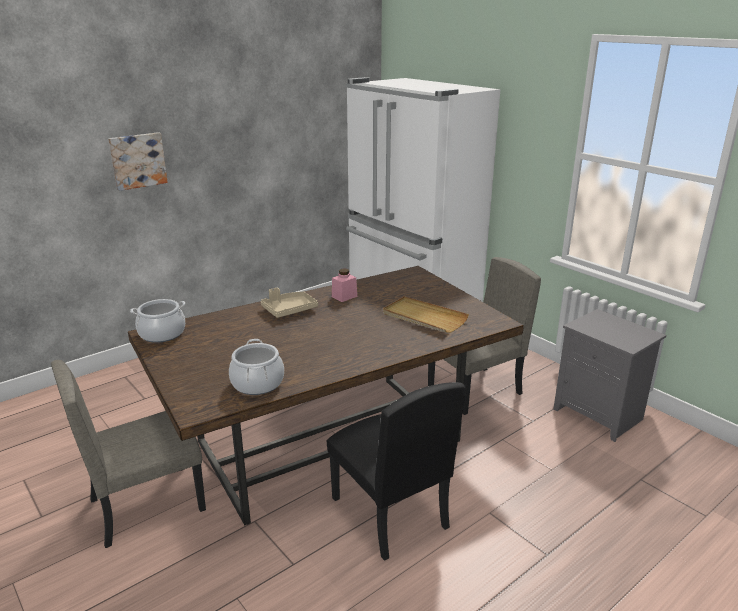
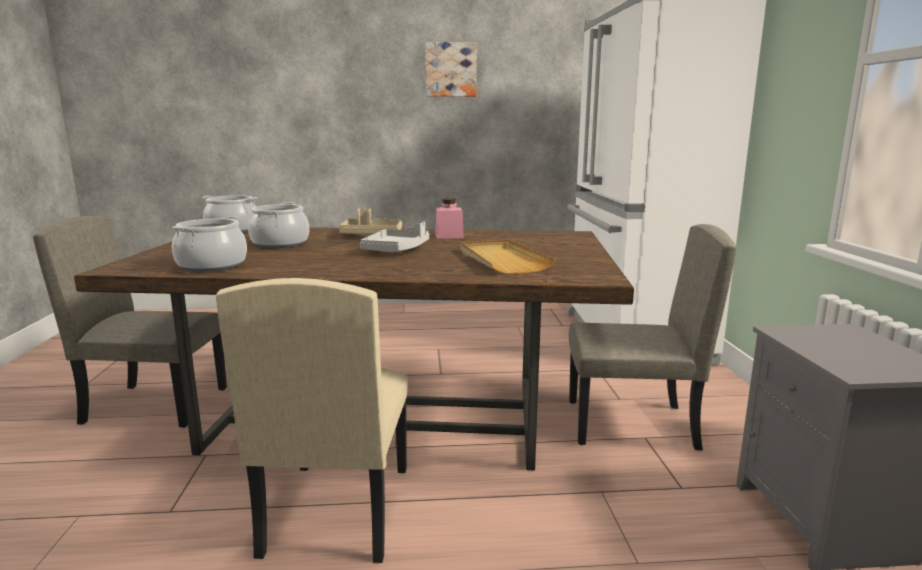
camera: 35 degrees right, 10 degrees down
picture [108,132,168,191] -> picture moved to [425,42,477,97]
black chair [327,382,466,561] -> beige chair [216,278,408,563]
none -> cooking pot [248,202,309,248]
none -> grey tray [360,221,429,252]

